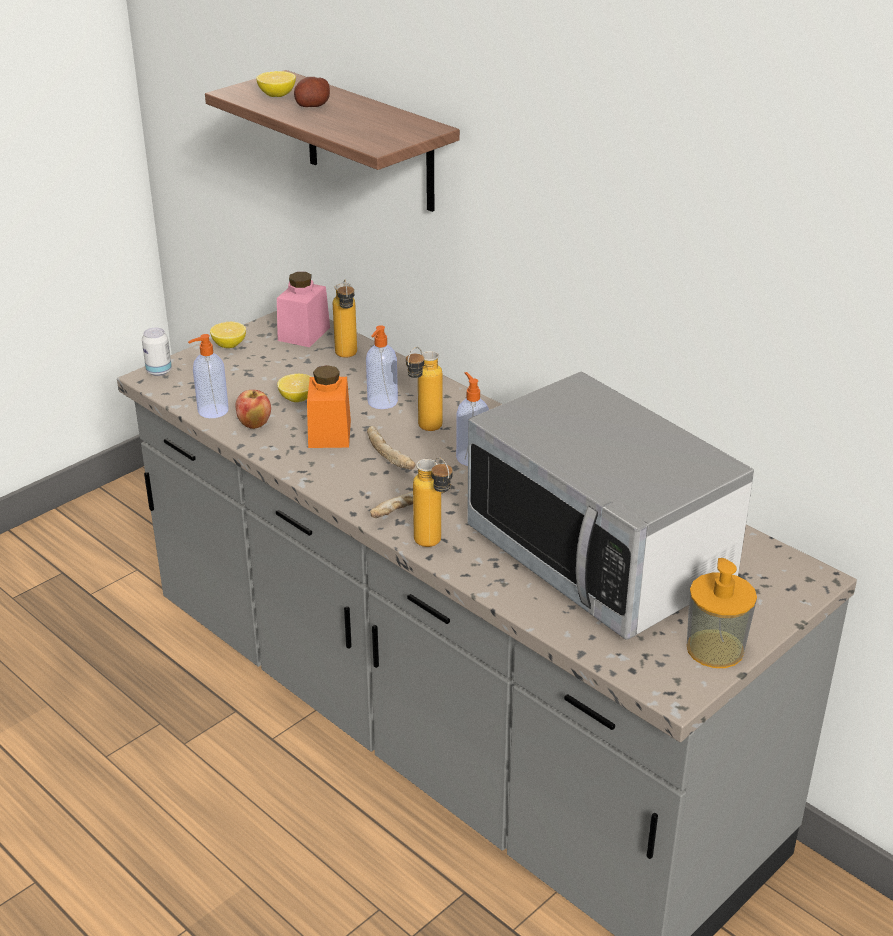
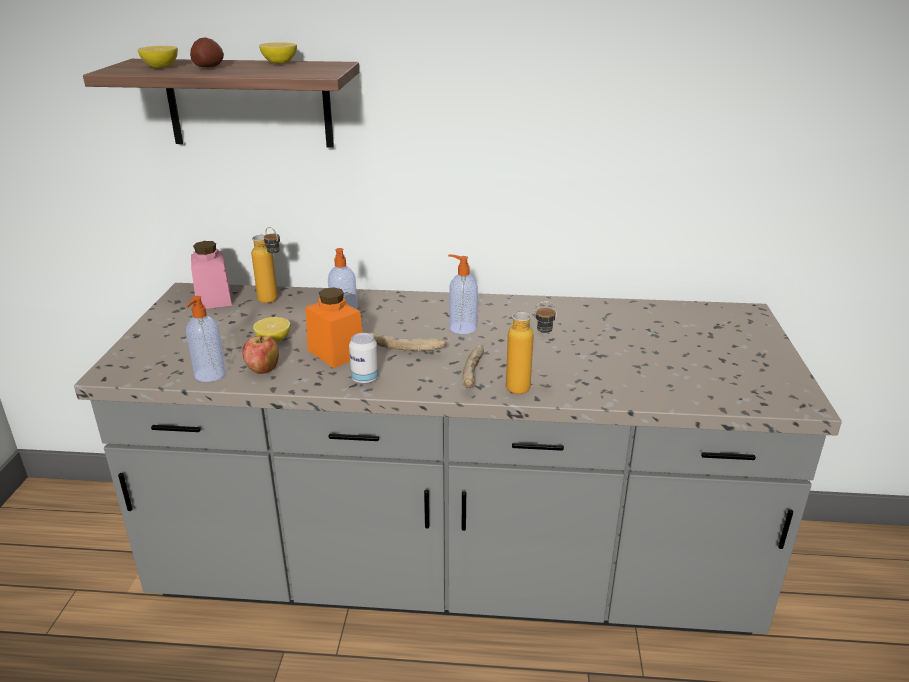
camera: 40 degrees left, 5 degrees down
can [142,328,172,376] -> can moved to [349,333,379,384]
lemon [210,322,246,348] -> lemon moved to [259,42,297,64]
bottle [406,347,443,431] -> none
microwave [467,372,754,640] -> none
soap dispenser [687,558,757,668] -> none

